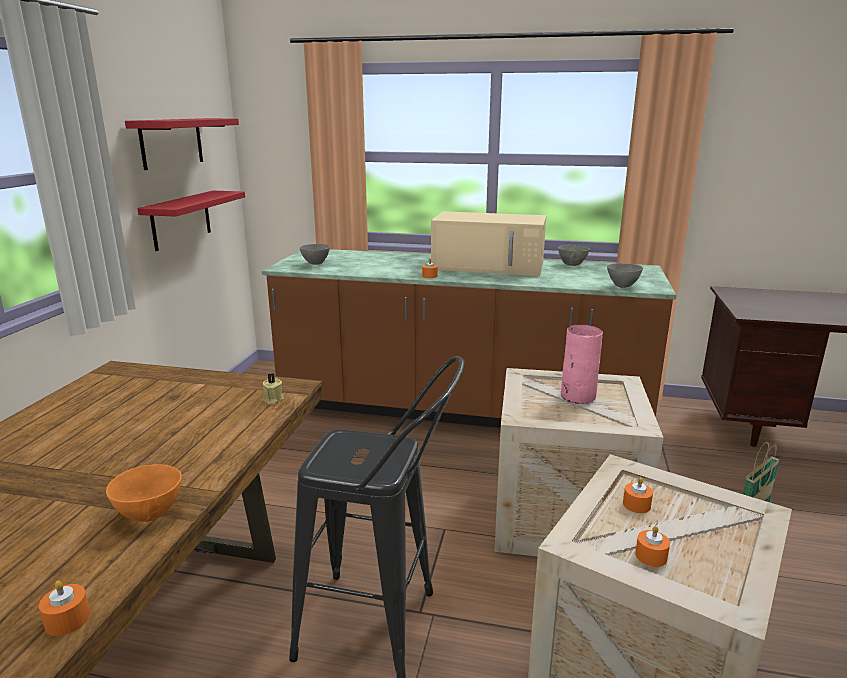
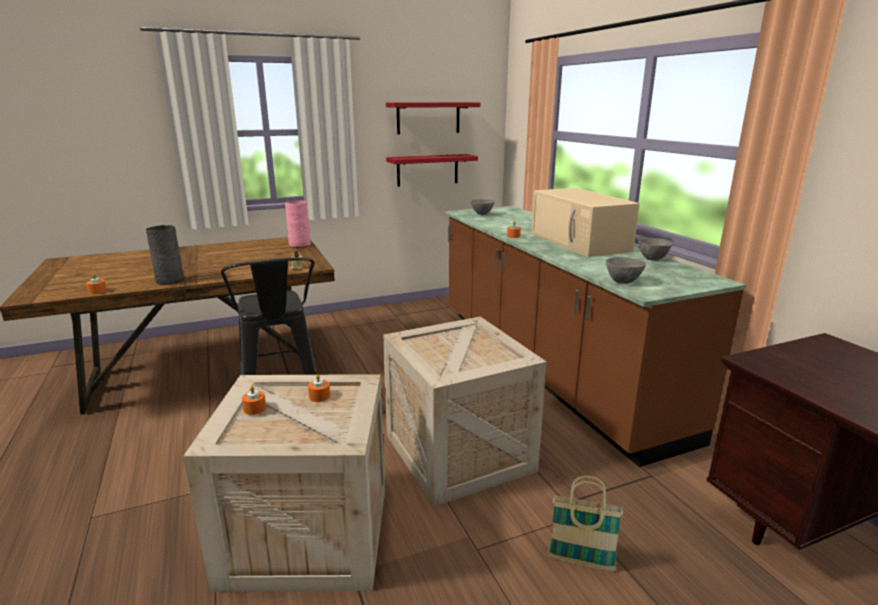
camera: 55 degrees right, 0 degrees up
orange bowl [106,464,182,522] -> grey vase [146,225,184,285]
pink vase [561,325,603,404] -> pink vase moved to [285,200,311,247]

